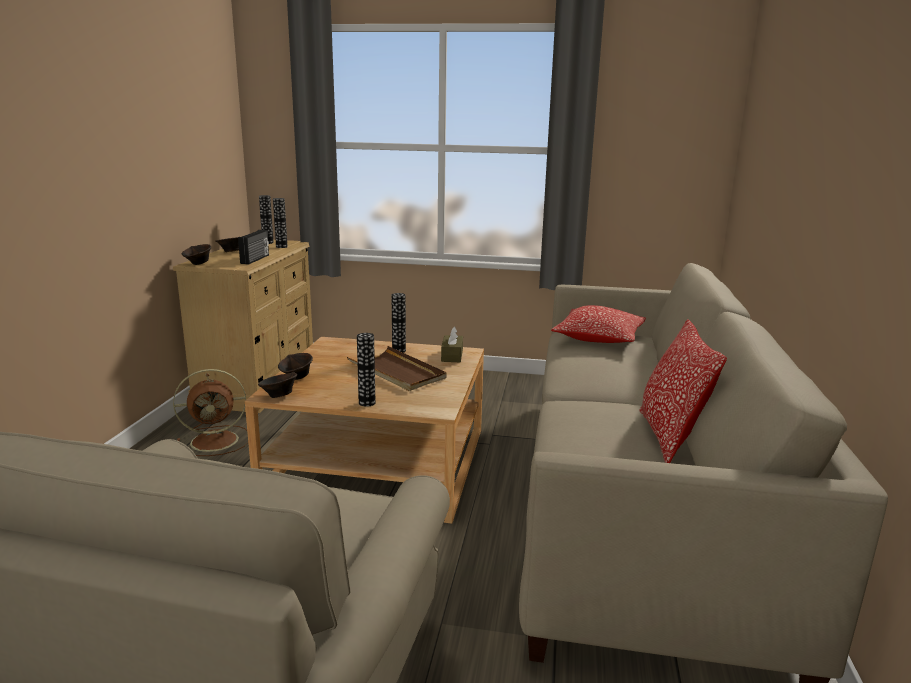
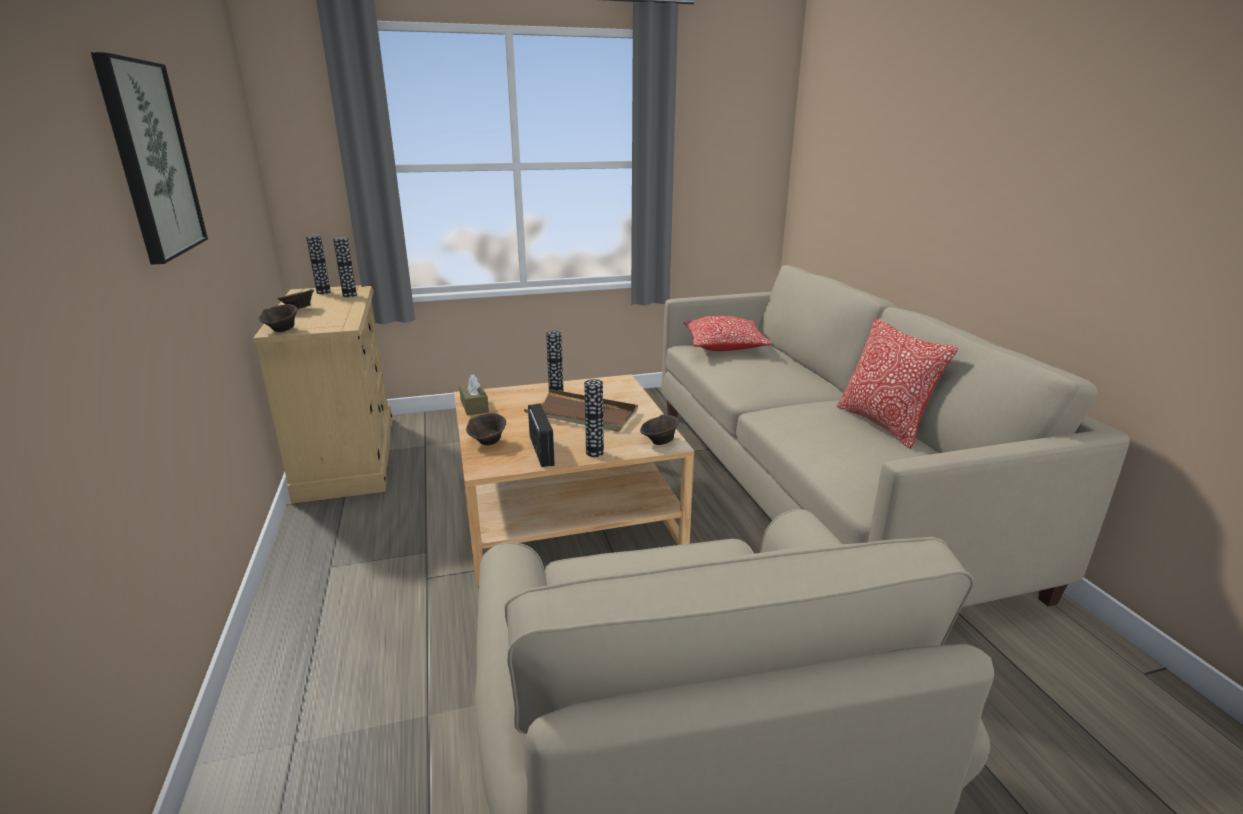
camera: 25 degrees left, 5 degrees up
brown fan [173,369,248,456] -> none
radio [238,230,269,264] -> radio moved to [528,404,555,467]
brown bowl [258,372,297,398] -> brown bowl moved to [640,414,679,445]
brown tissue box [441,326,463,362] -> brown tissue box moved to [459,374,489,415]
none -> picture [91,52,208,265]

